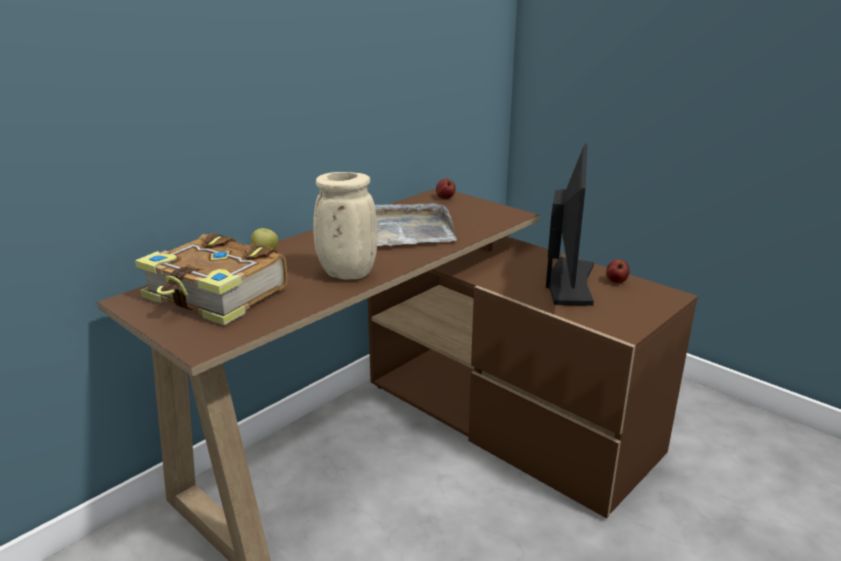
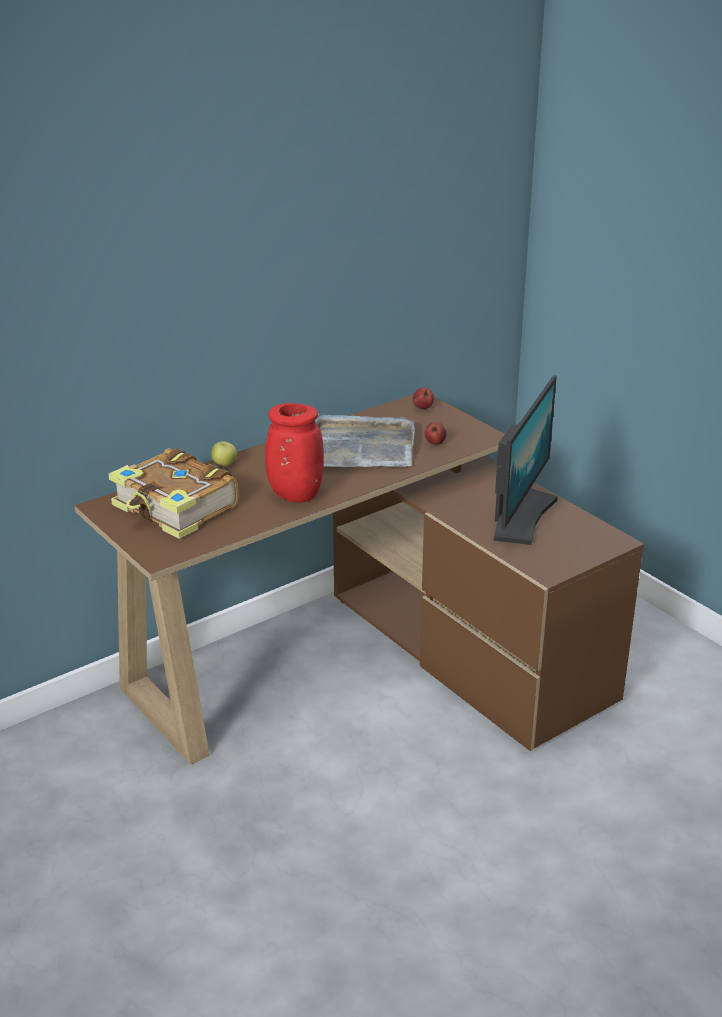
camera: 10 degrees right, 5 degrees up
beige vase [313,172,377,280] -> red vase [265,403,324,502]
apple [606,259,630,283] -> apple moved to [425,422,447,445]

